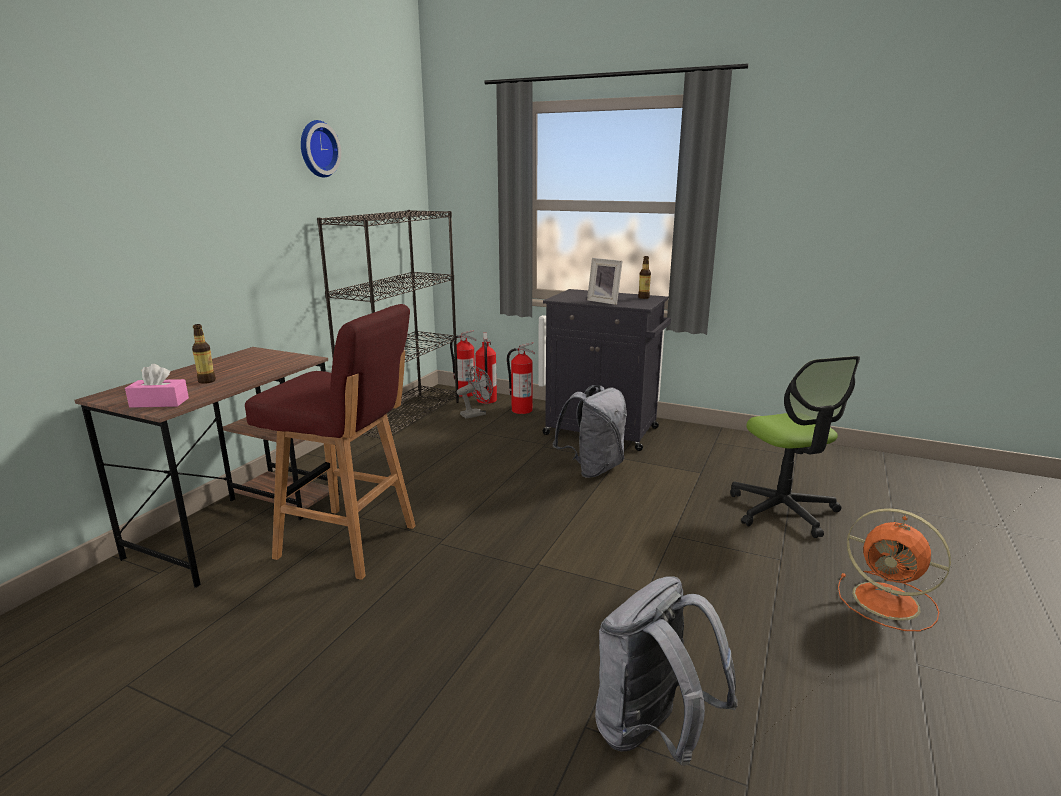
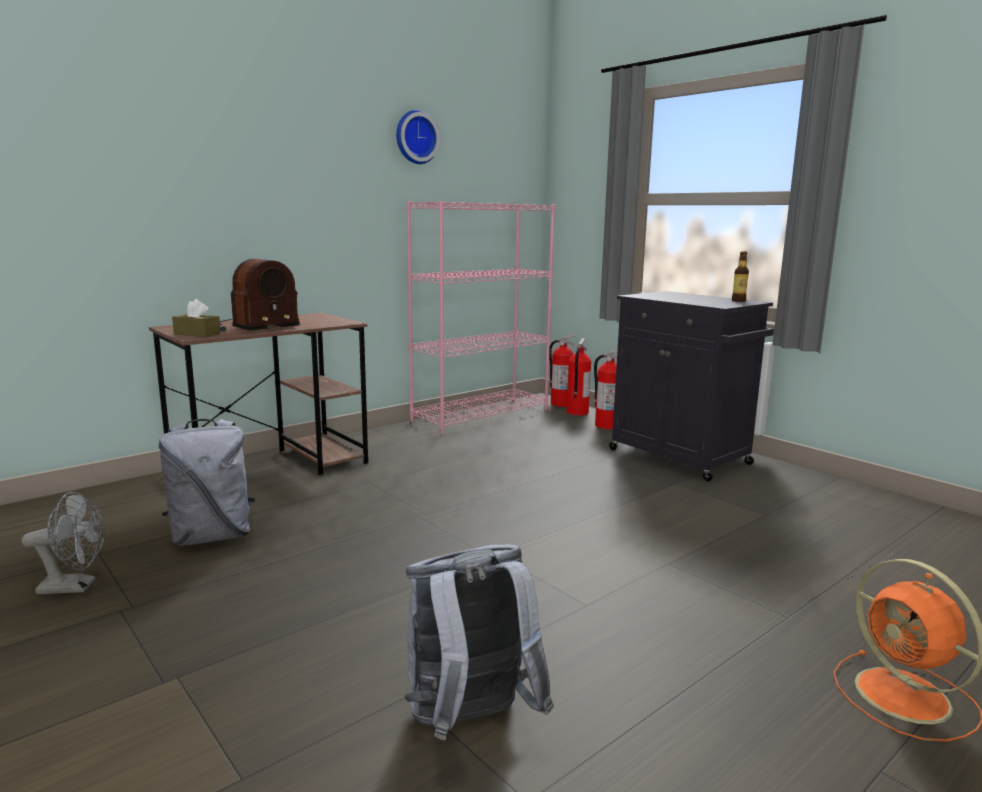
camera: 25 degrees right, 5 degrees down
pink tissue box [125,364,189,408] -> brown tissue box [172,299,221,337]
bottle [192,324,216,384] -> radio [220,259,300,332]
red stool [245,304,416,580] -> none
black bookcase [317,210,459,439] -> pink bookcase [406,201,555,435]
grey fan [457,366,493,419] -> grey fan moved to [22,492,105,594]
grey backpack [552,385,627,478] -> grey backpack moved to [159,419,255,546]
picture frame [587,258,622,305] -> none
office chair [730,356,860,538] -> none

